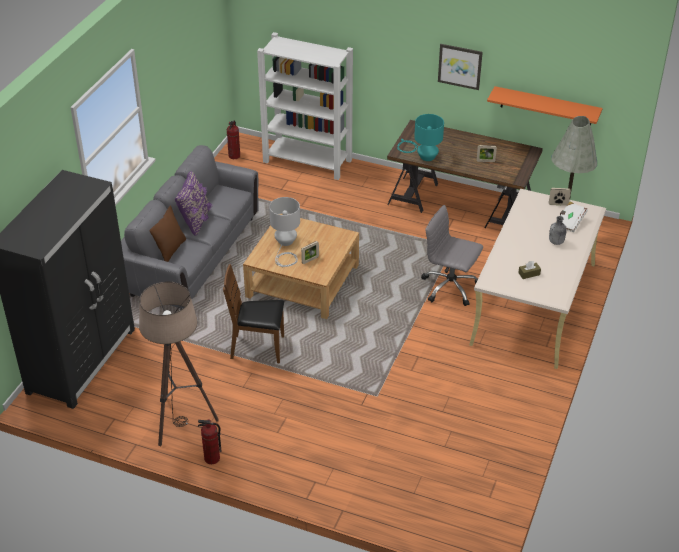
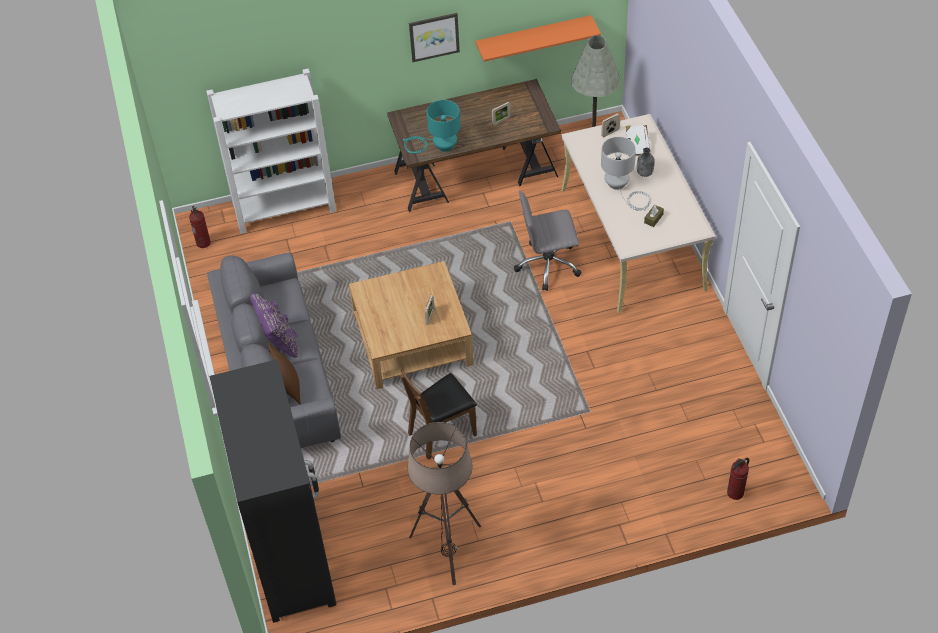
camera: 35 degrees left, 10 degrees up
fire extinguisher [198,419,221,464] -> fire extinguisher moved to [727,458,749,500]
white table lamp [269,197,300,267] -> white table lamp moved to [601,137,651,210]

